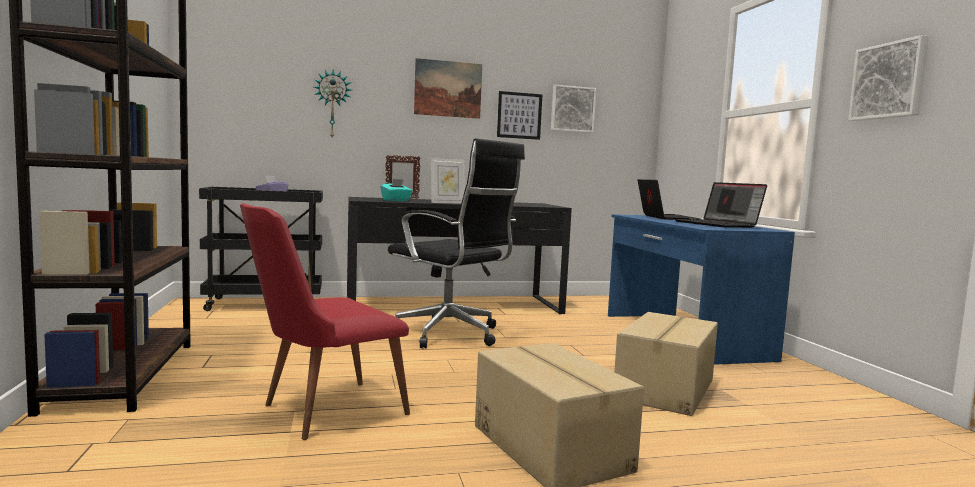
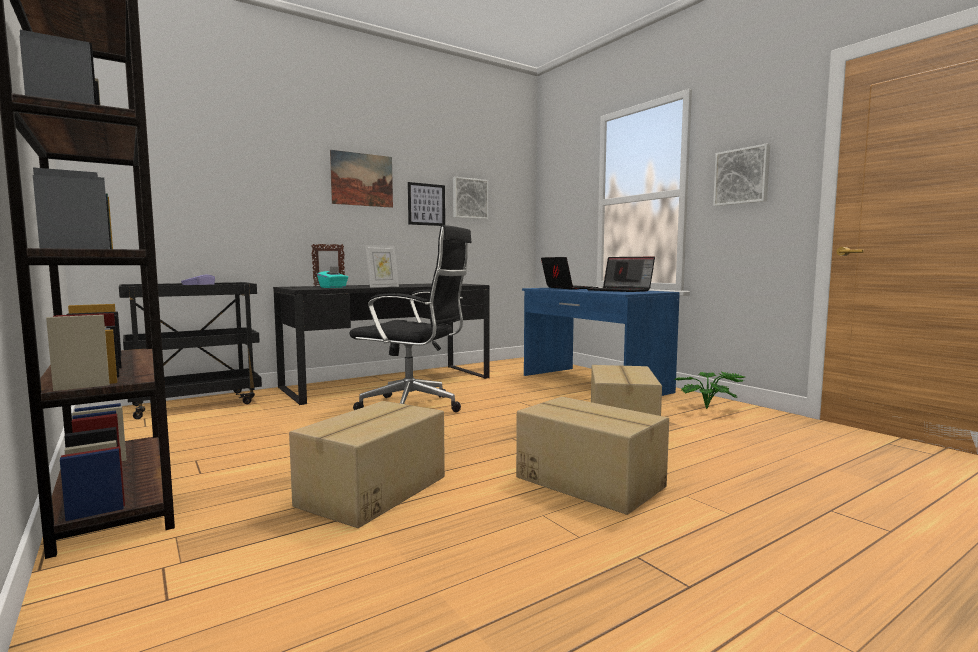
camera: 20 degrees left, 0 degrees up
red chair [240,203,410,440] -> cardboard box [289,401,445,528]
wall clock [314,69,351,137] -> none
none -> potted plant [675,372,745,409]

